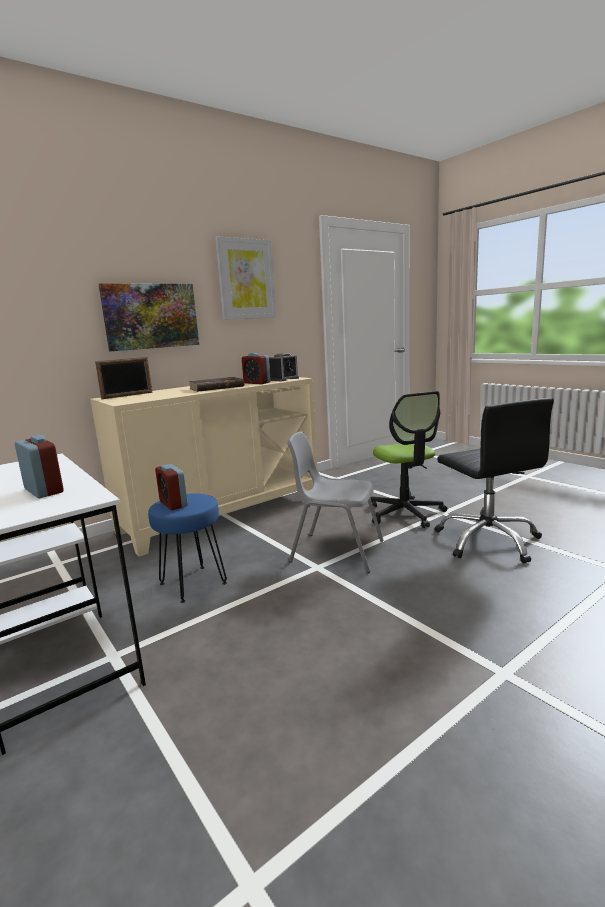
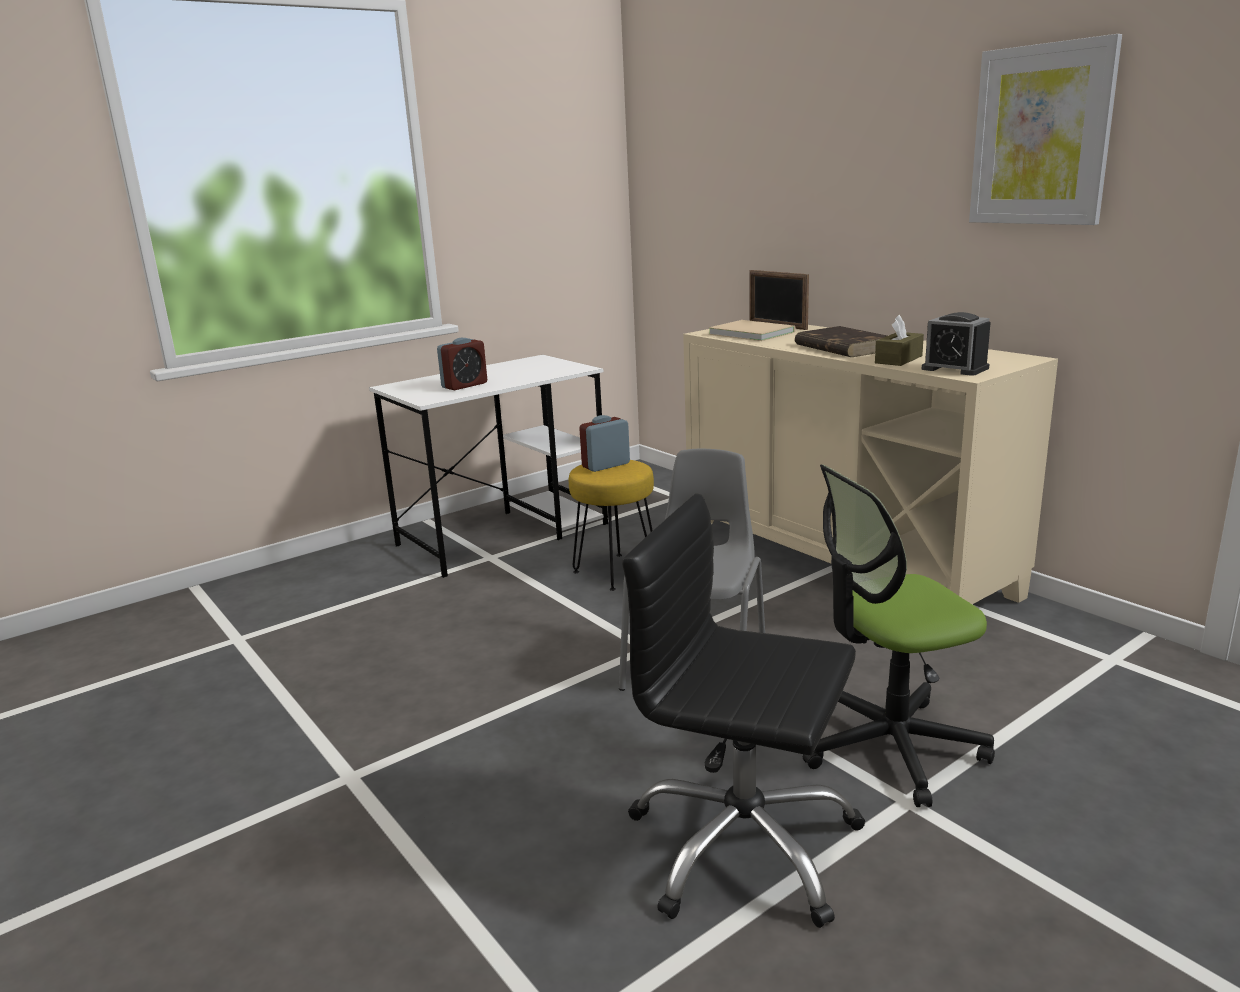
camera: 90 degrees right, 5 degrees up
picture [99,283,199,351] -> none
blue stool [148,493,227,603] -> yellow stool [569,460,654,591]
alarm clock [242,353,271,384] -> brown tissue box [875,315,924,366]
black office chair [435,398,554,563] -> black office chair turned 45 degrees clockwise [622,493,865,928]
none -> beige book [709,320,796,341]

